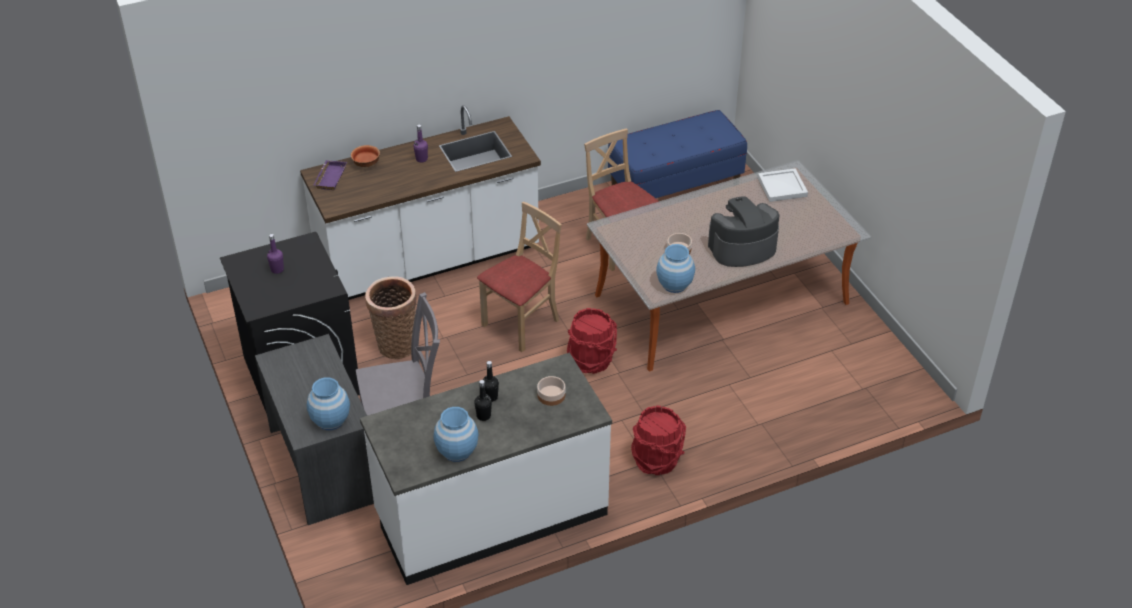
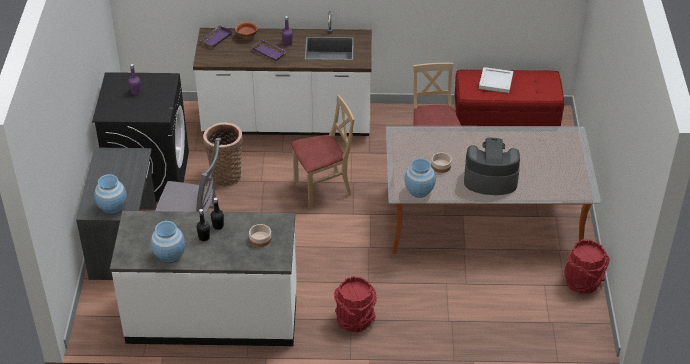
camera: 25 degrees right, 0 degrees up
red bucket [567,308,617,374] -> red bucket moved to [564,239,610,294]
blue bench [608,110,747,198] -> red bench [455,70,564,126]
white tray [758,168,808,202] -> white tray moved to [479,67,513,93]
none -> purple tray [251,39,287,61]

